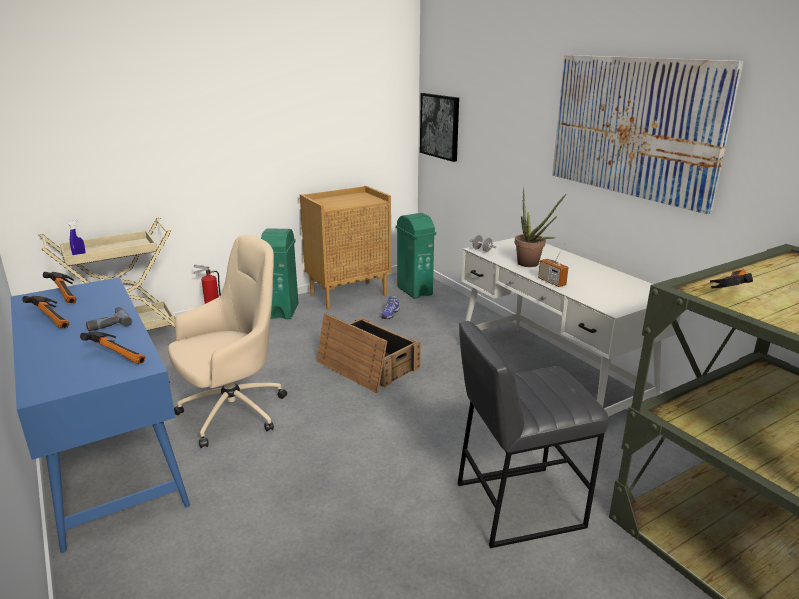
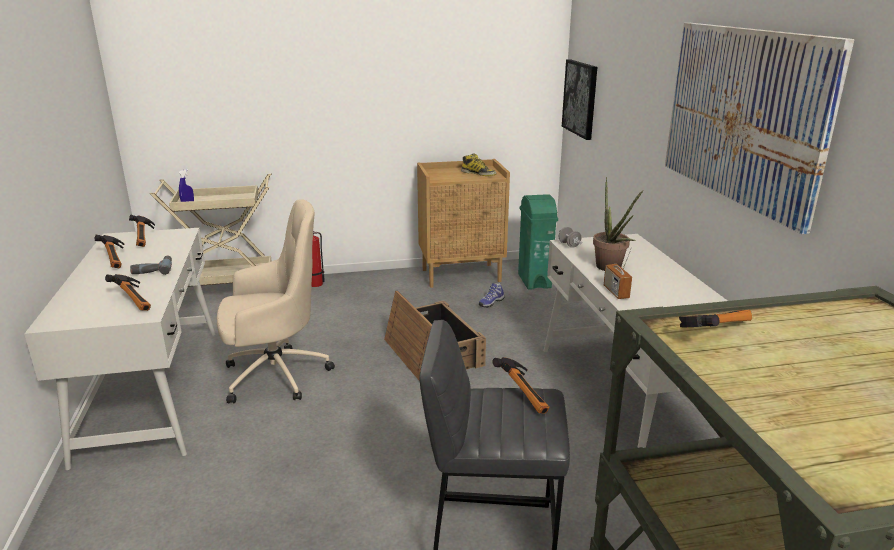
camera: 20 degrees right, 0 degrees up
blue desk [11,277,190,553] -> white desk [24,228,216,470]
green trash can [261,229,298,319] -> none
none -> boot [461,153,497,176]
none -> hammer [492,357,549,414]

